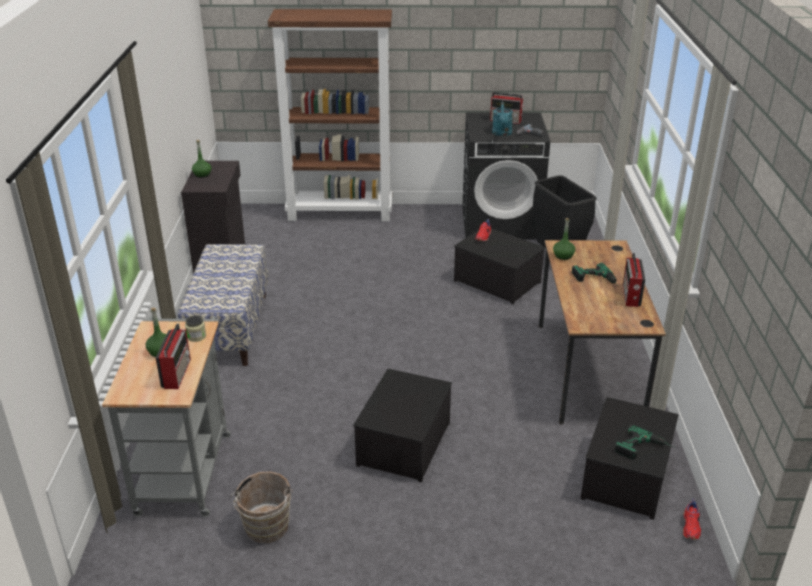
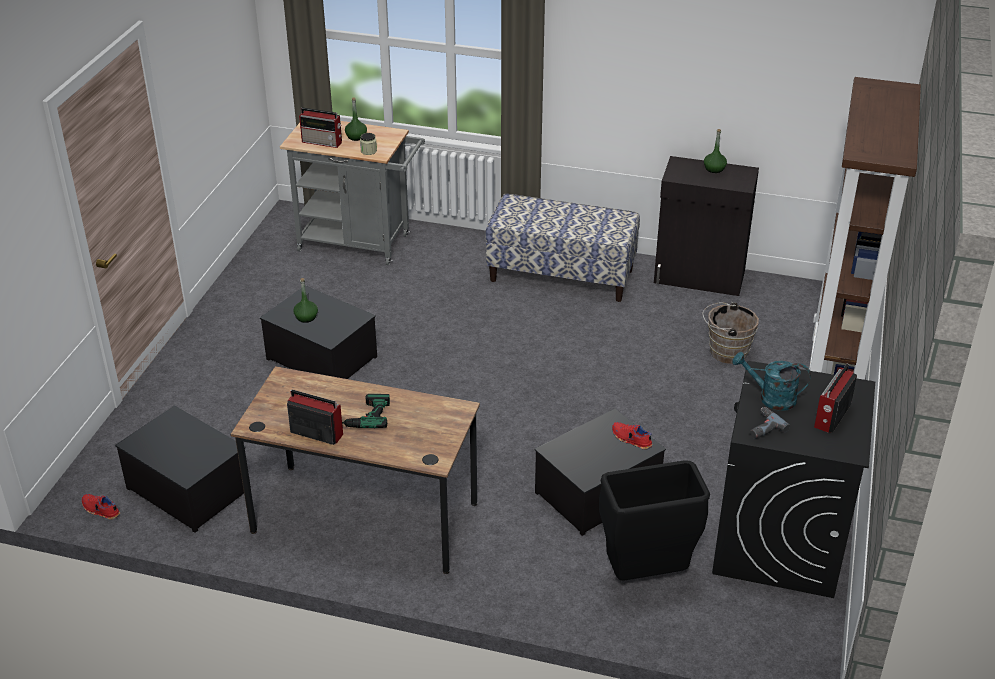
camera: 105 degrees right, 5 degrees up
brown bucket [231,471,293,543] -> brown bucket moved to [702,302,759,364]
green bottle [553,218,575,260] -> green bottle moved to [293,278,318,323]
power drill [615,425,674,460] -> none

